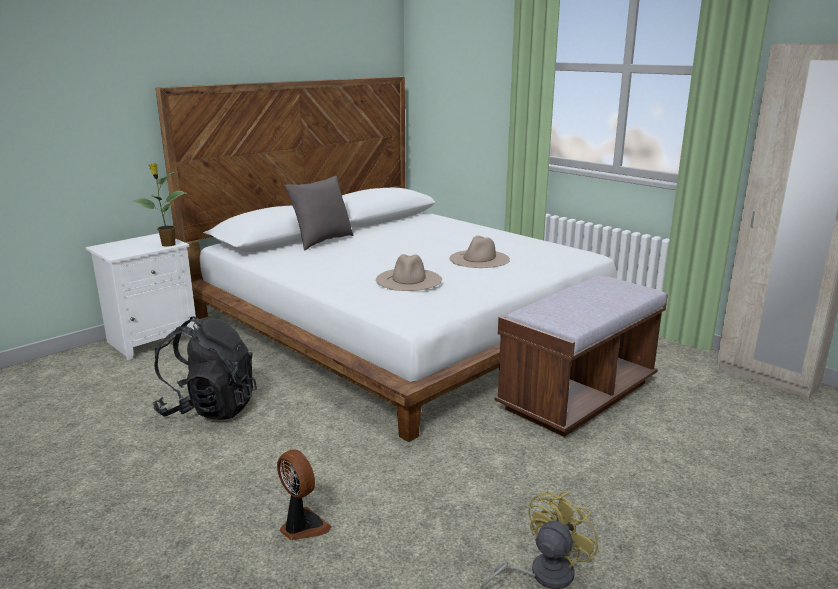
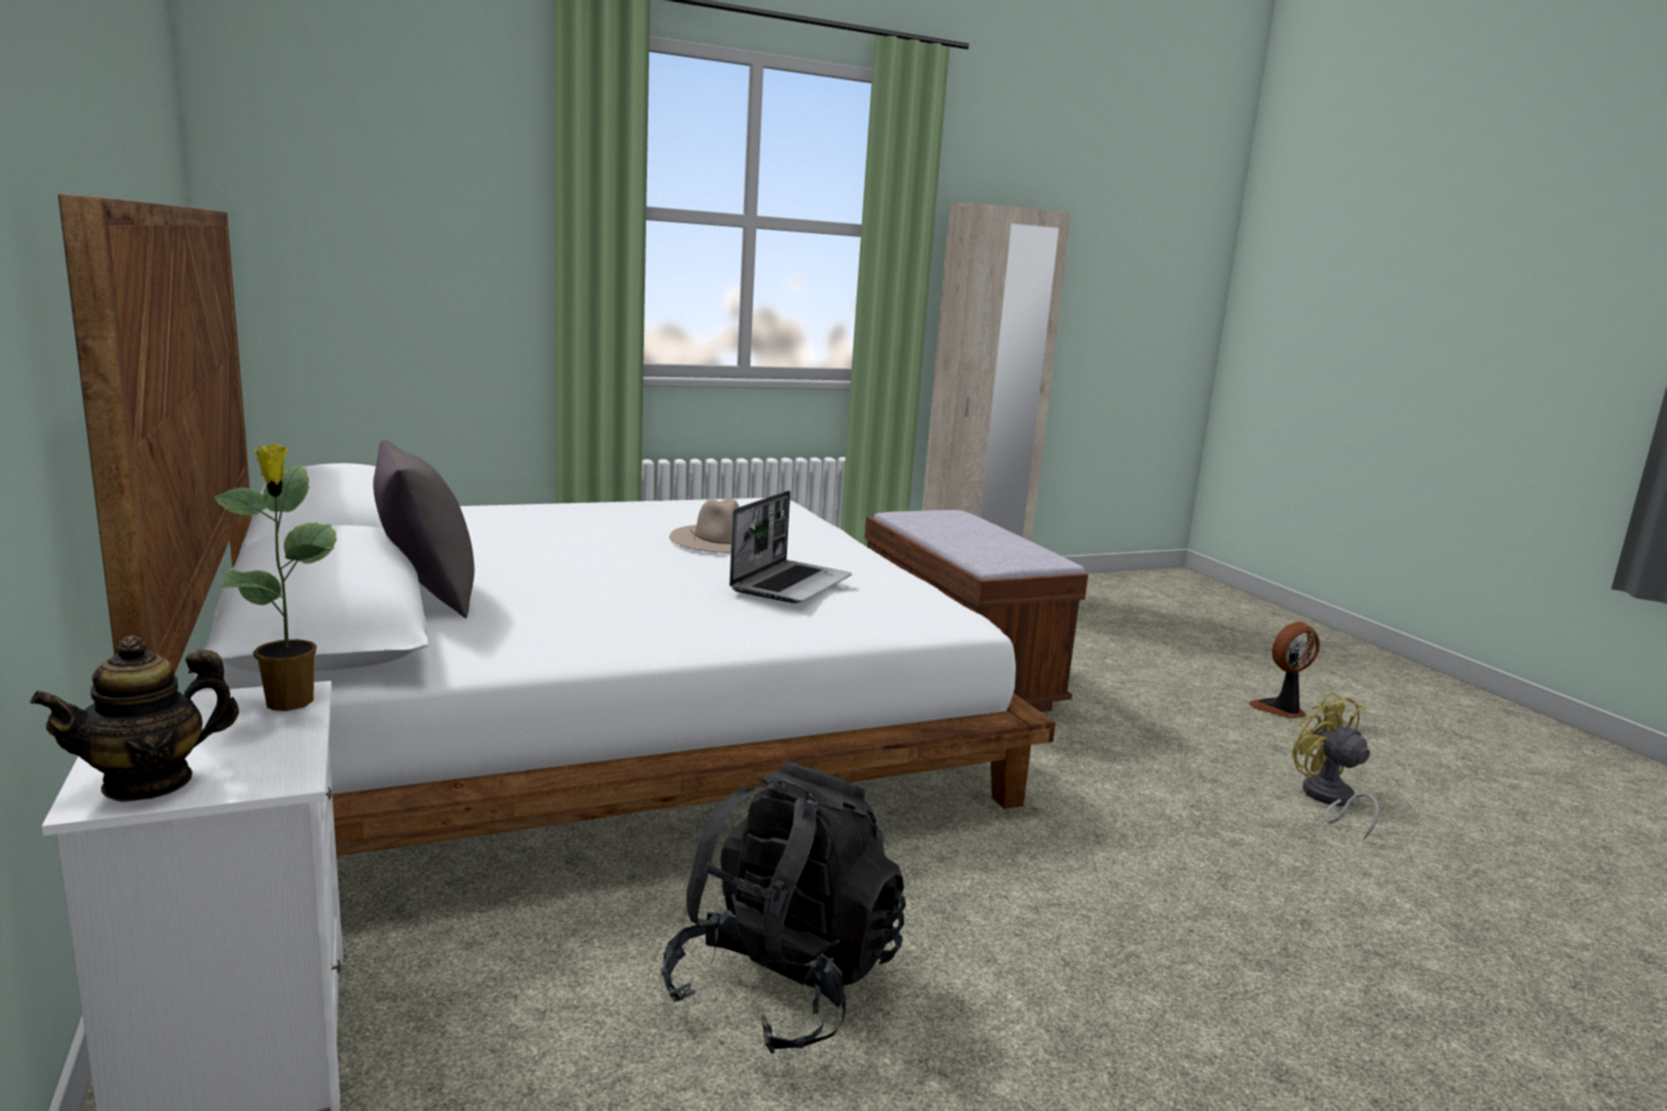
camera: 70 degrees left, 5 degrees down
fan [277,449,332,540] -> fan moved to [1249,622,1320,719]
beige hat [376,254,442,291] -> laptop [730,491,852,603]
none -> teapot [30,636,239,802]

